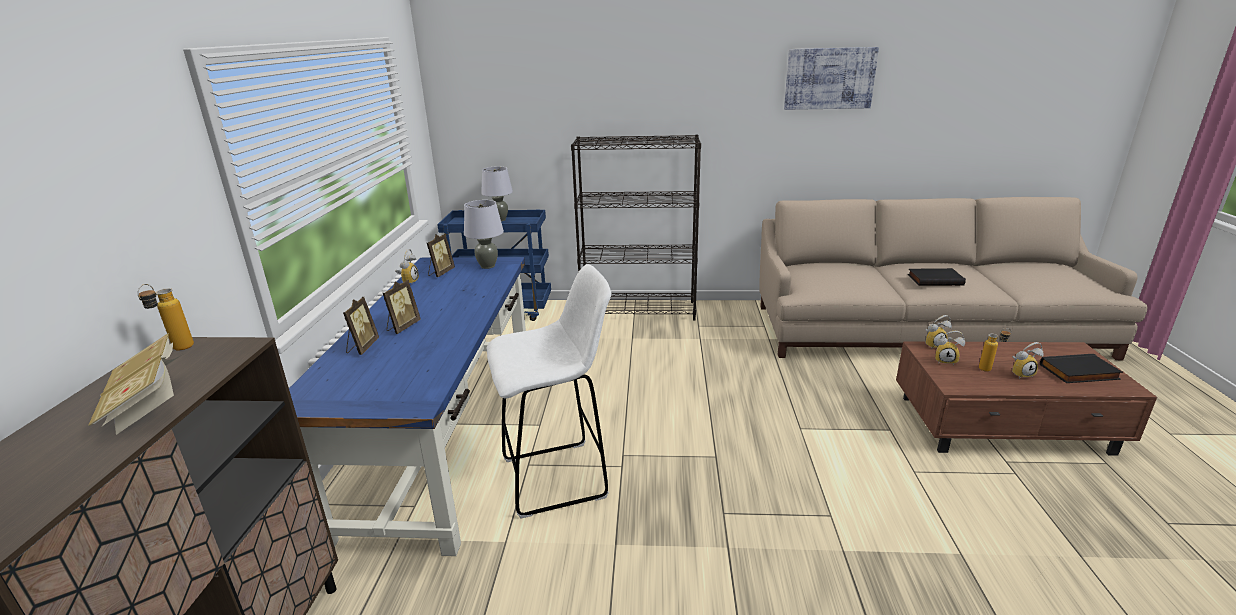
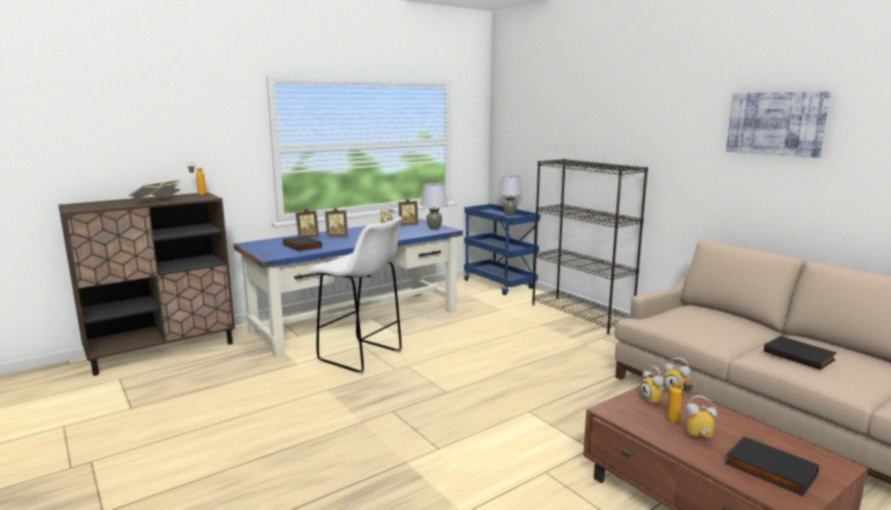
camera: 50 degrees right, 10 degrees down
alarm clock [1012,342,1044,379] -> alarm clock turned 150 degrees clockwise [685,395,717,440]
none -> black book [282,235,322,251]

